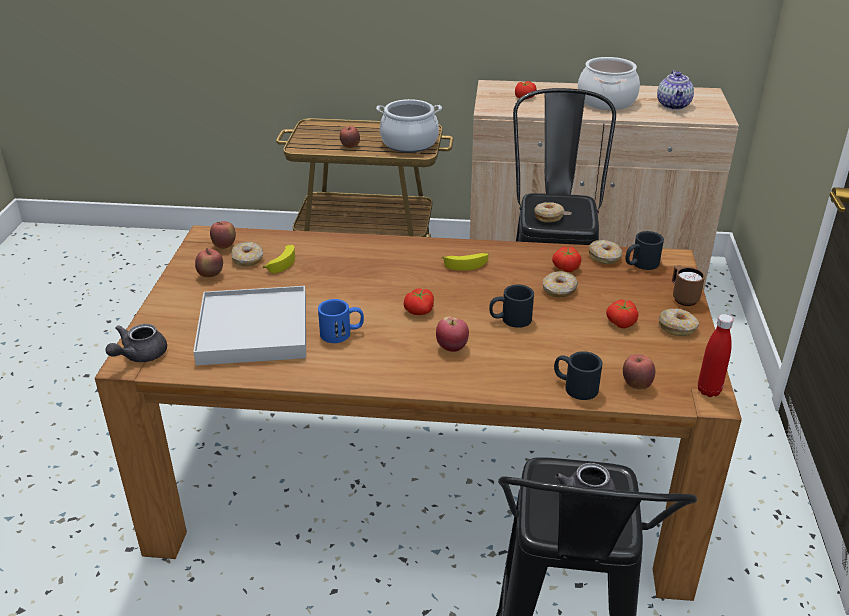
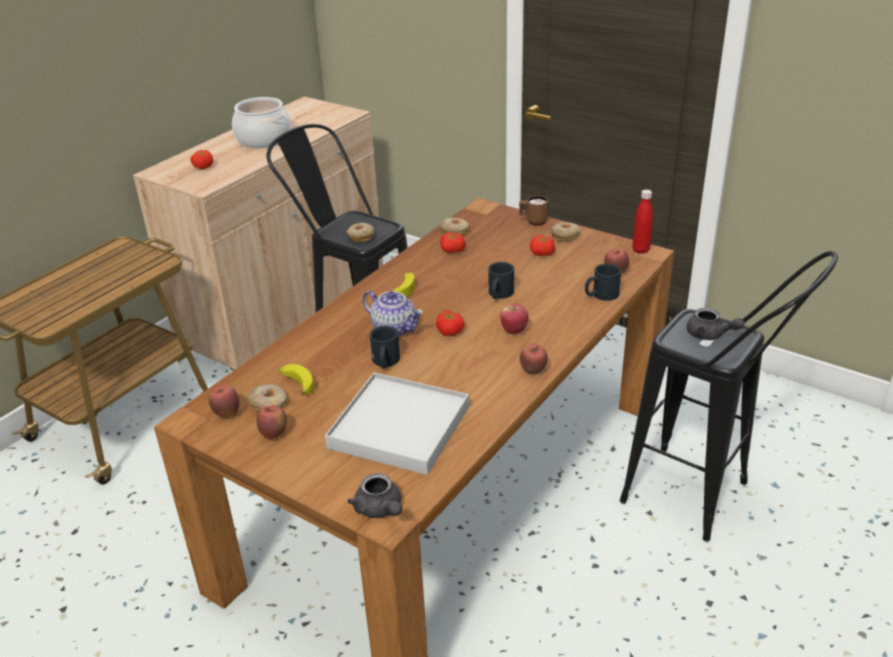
camera: 60 degrees left, 0 degrees up
blue mug [318,299,364,343] -> none
apple [340,126,360,148] -> apple moved to [520,344,548,374]
cooking pot [376,99,442,153] -> none
donut [542,271,578,298] -> none
black mug [625,231,664,270] -> black mug moved to [370,326,400,369]
teapot [657,70,694,110] -> teapot moved to [362,291,423,336]

